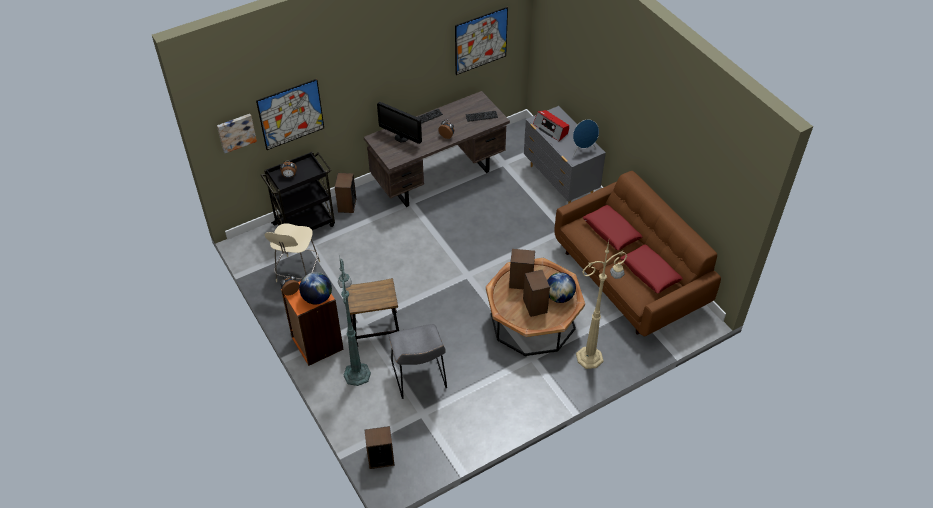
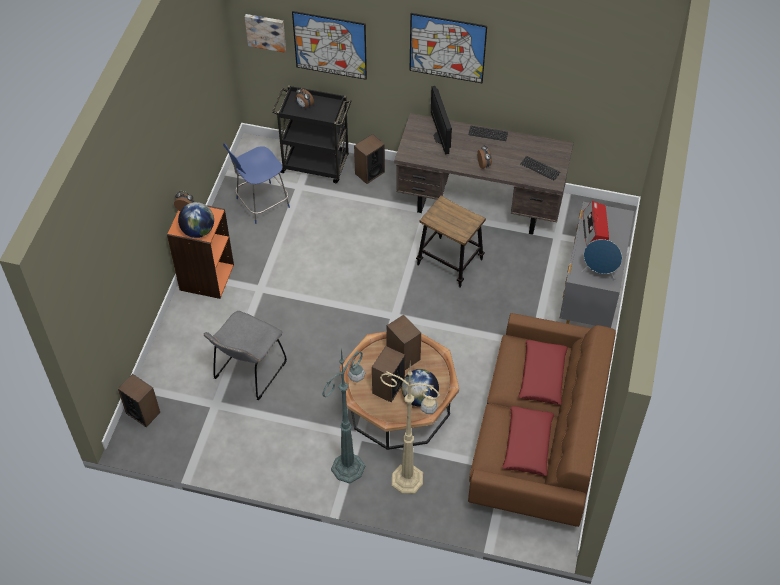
camera: 45 degrees right, 5 degrees up
beige chair [265,223,320,282] -> blue chair [223,143,290,224]
green floor lamp [338,255,371,386] -> green floor lamp moved to [322,348,365,484]
stool [346,278,399,346] -> stool moved to [416,196,486,288]
picture [455,7,508,75] -> picture moved to [410,13,487,83]

